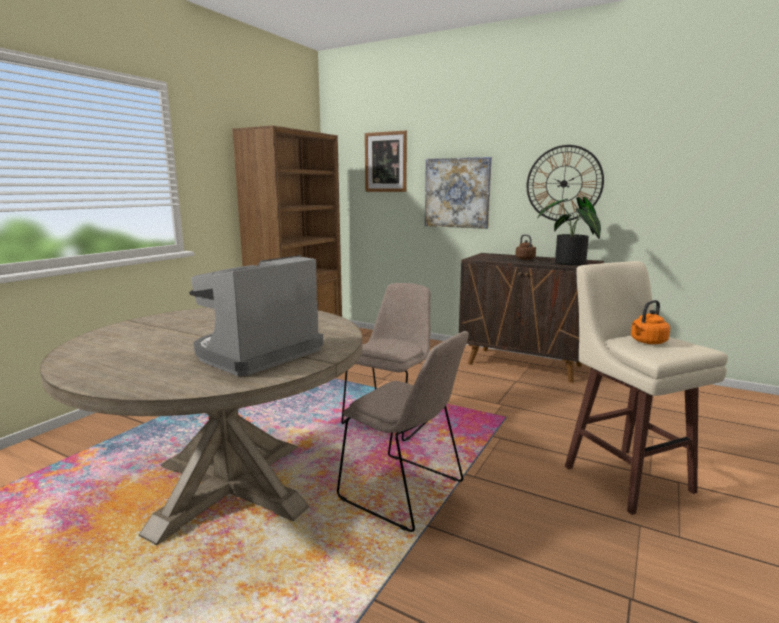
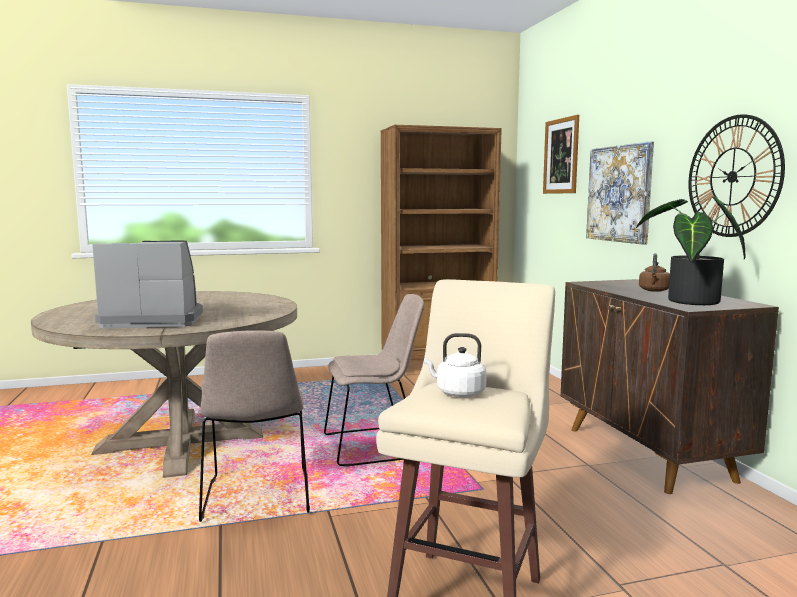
camera: 45 degrees right, 5 degrees down
orange kettle [631,300,670,344] -> white kettle [424,333,487,397]

